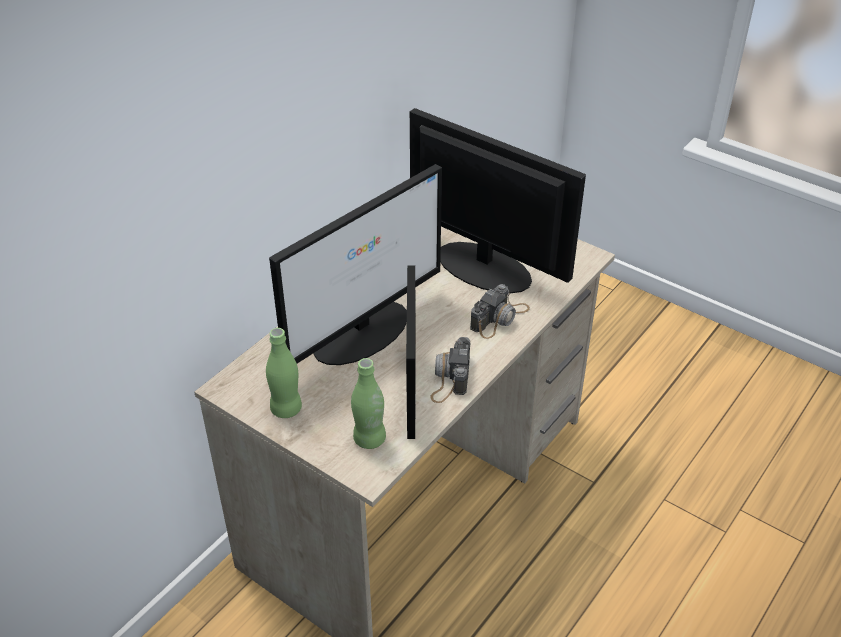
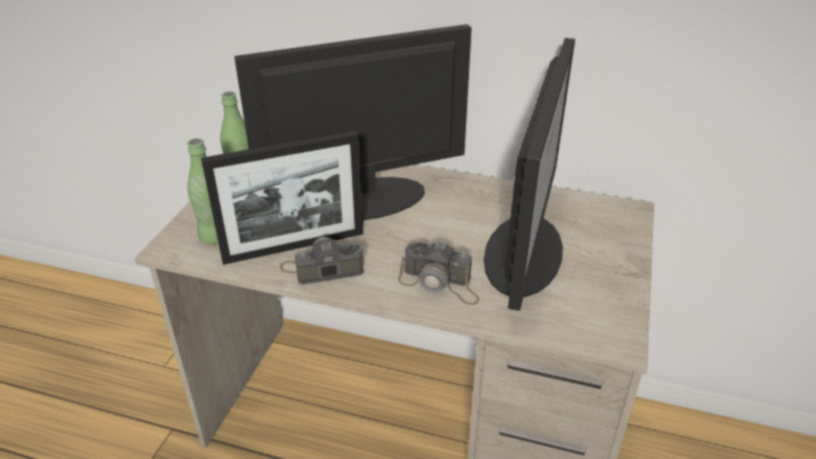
camera: 70 degrees right, 5 degrees down
monitor [269,164,442,365] -> monitor turned 135 degrees clockwise [234,24,472,220]

